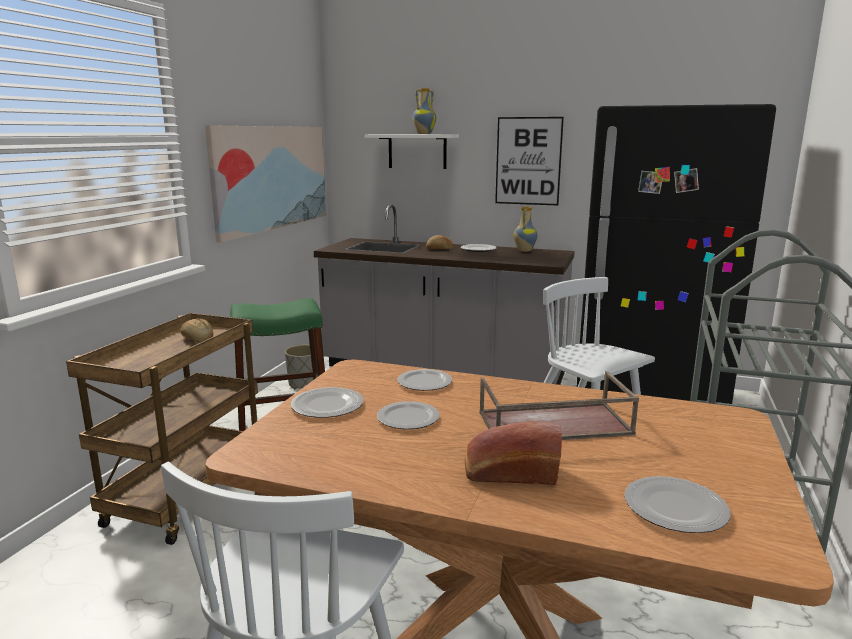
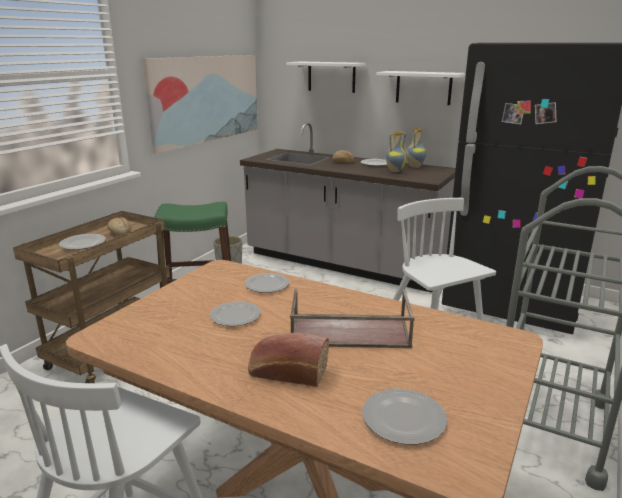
camera: 10 degrees right, 5 degrees up
plate [291,387,364,418] -> plate moved to [59,234,106,250]
vase [413,88,436,134] -> vase moved to [386,131,407,172]
picture [495,117,564,205] -> white shelf [376,71,465,105]

